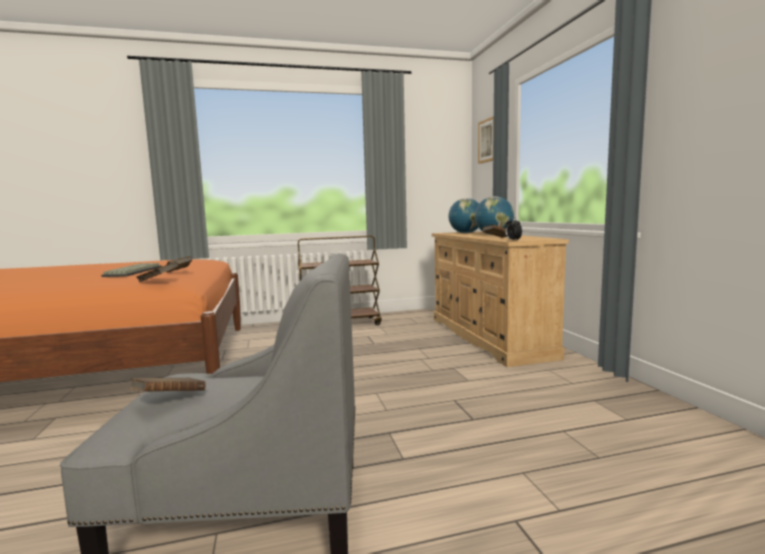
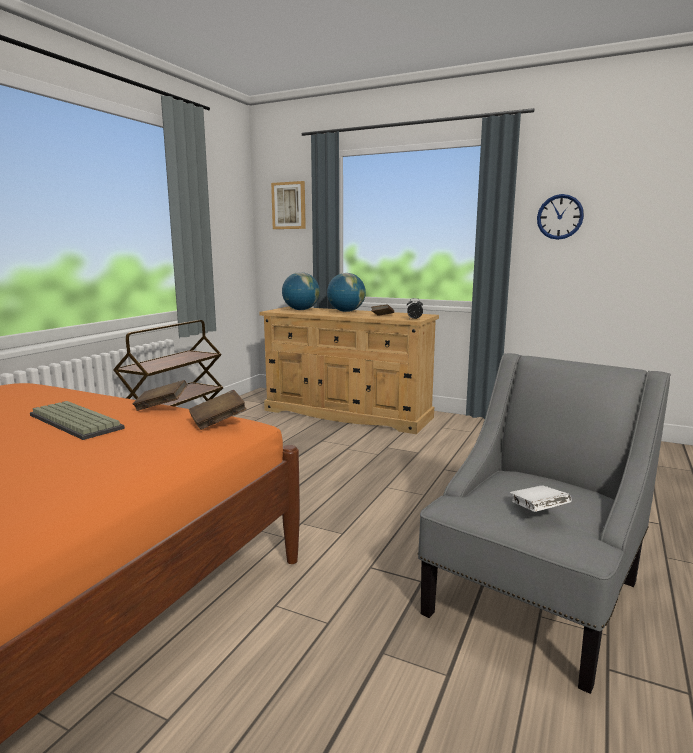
camera: 50 degrees left, 5 degrees up
brown book [130,378,206,391] -> white book [510,486,572,512]
none -> wall clock [537,194,584,240]

